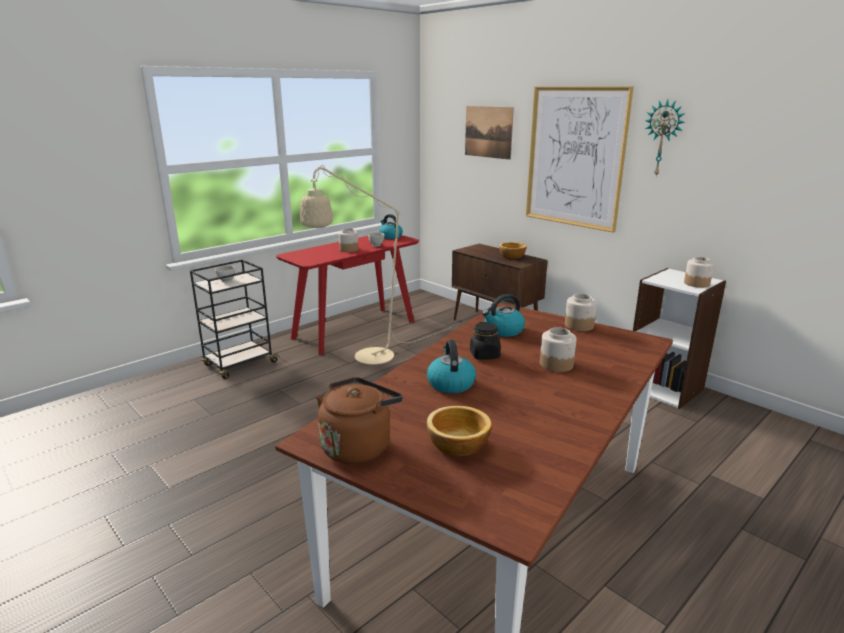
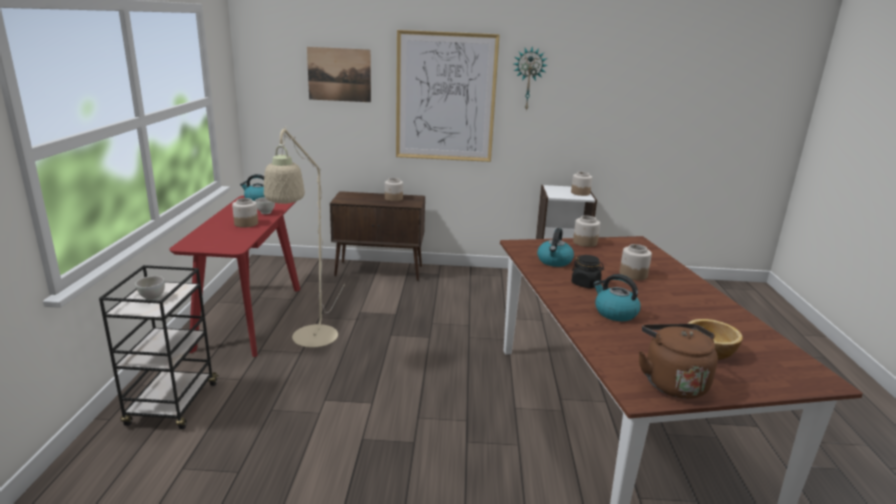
camera: 45 degrees left, 0 degrees up
bowl [499,242,527,259] -> jar [385,178,403,201]

